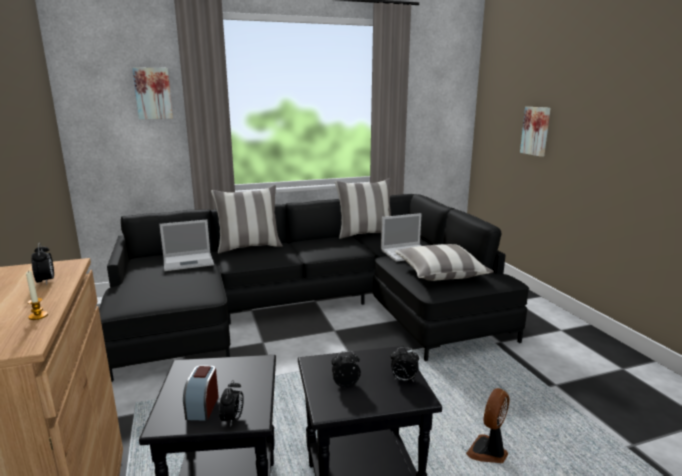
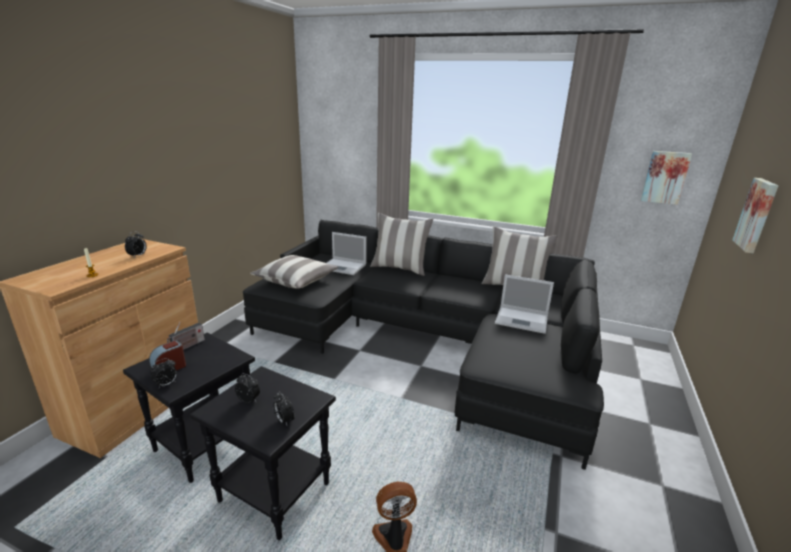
camera: 40 degrees right, 5 degrees up
picture [132,67,173,119] -> picture moved to [641,151,692,205]
pillow [395,244,494,281] -> pillow moved to [250,255,339,289]
none -> radio [167,322,205,350]

